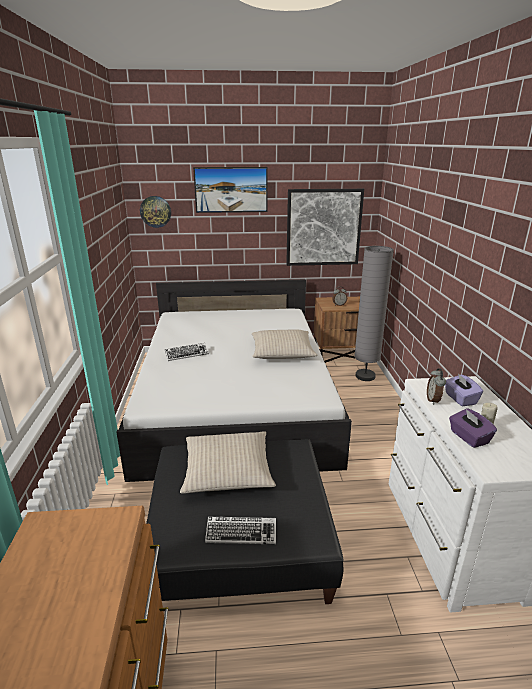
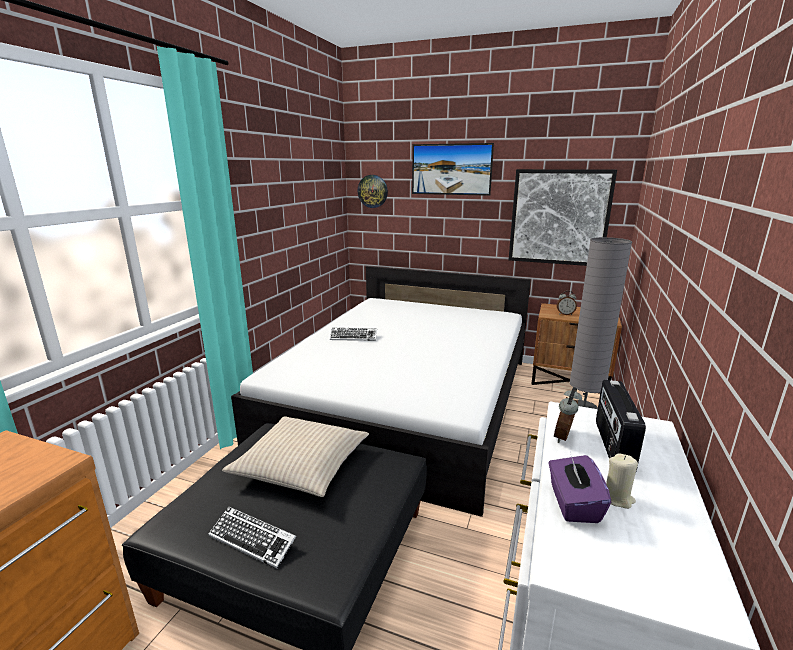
camera: 25 degrees right, 5 degrees down
beige pillow [252,330,317,359] -> none
purple tissue box [445,373,483,406] -> radio [596,380,646,471]

